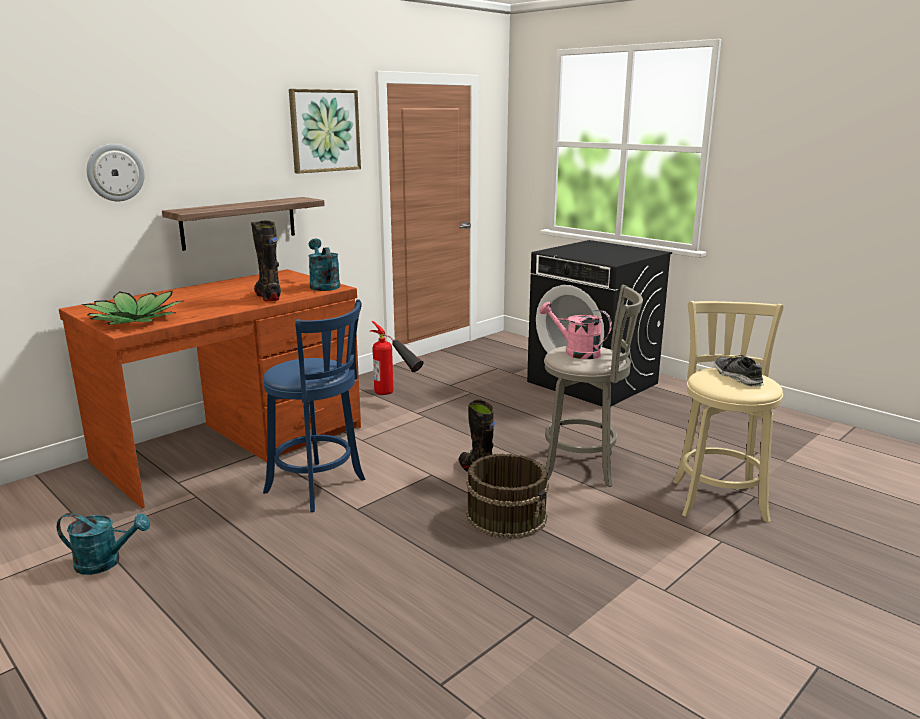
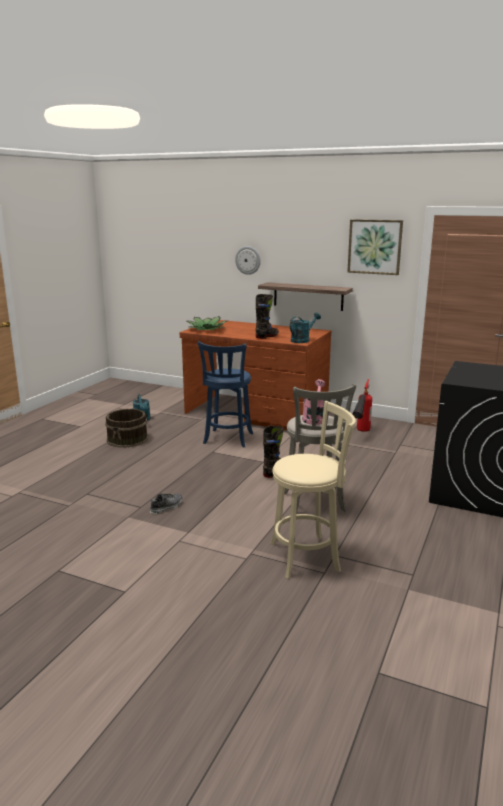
camera: 70 degrees right, 0 degrees up
brown bucket [466,454,549,539] -> brown bucket moved to [105,409,148,448]
shoe [714,355,764,387] -> shoe moved to [150,493,182,514]

